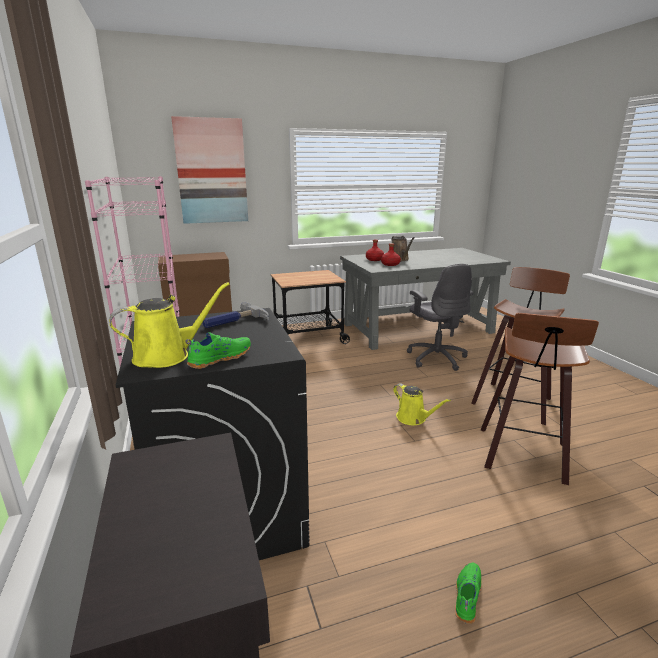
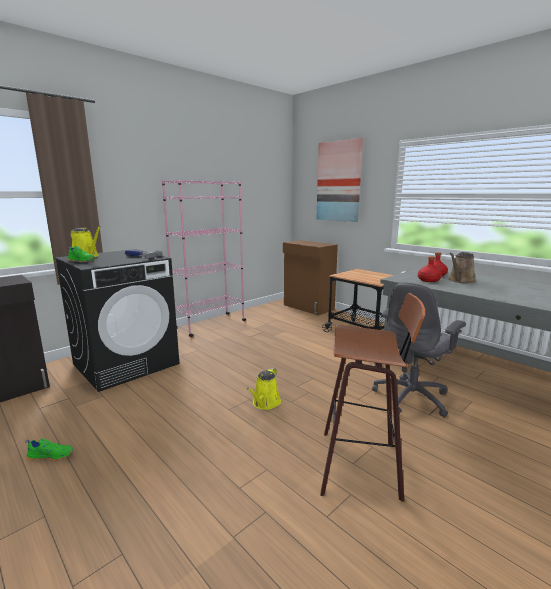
camera: 65 degrees right, 5 degrees down
stool [481,313,599,485] -> none

